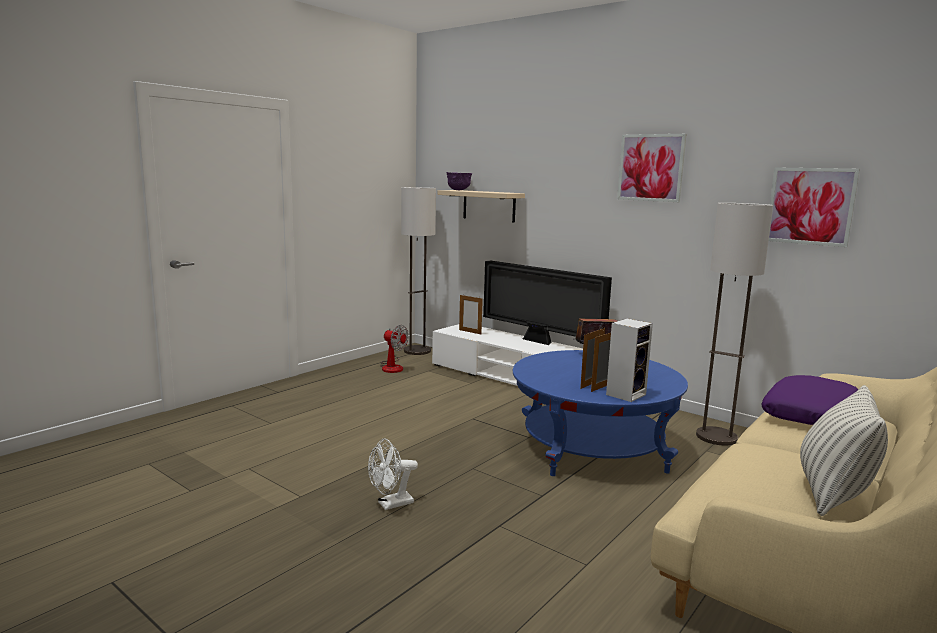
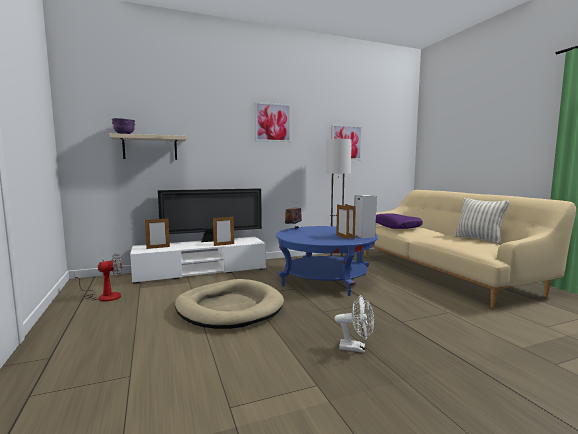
camera: 60 degrees left, 5 degrees down
white fan [368,438,418,510] -> white fan turned 75 degrees counterclockwise [335,295,374,353]
floor lamp [401,187,436,355] -> none
none -> beige dog bed [175,279,284,329]
none -> picture frame [213,217,234,246]

